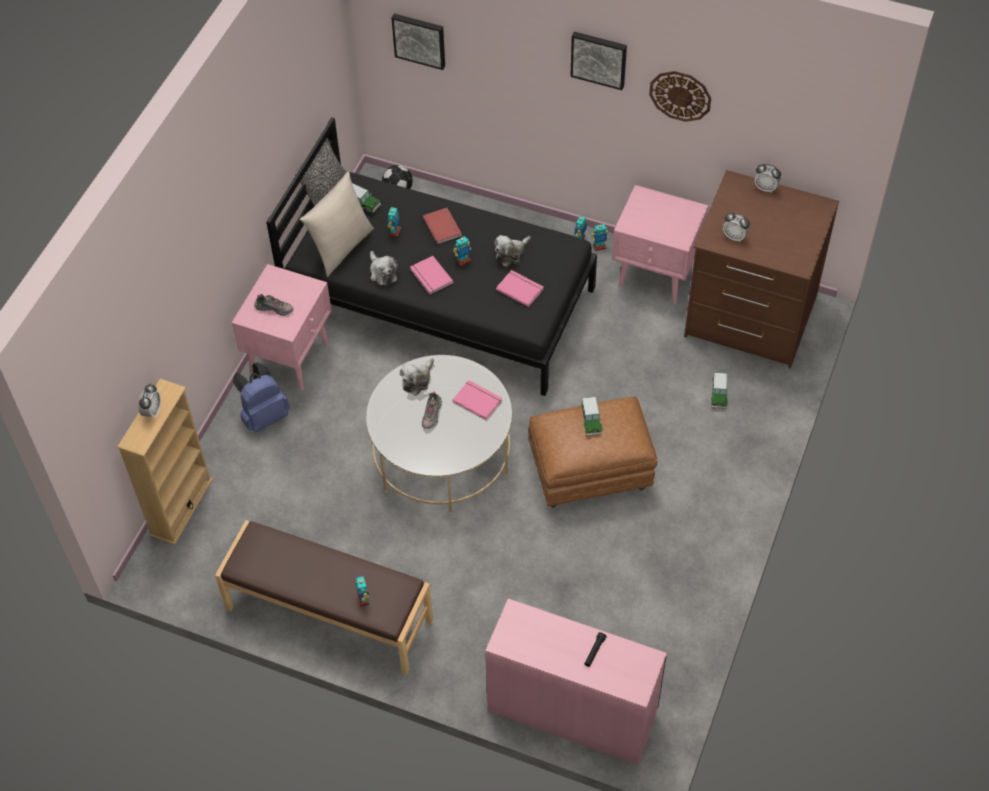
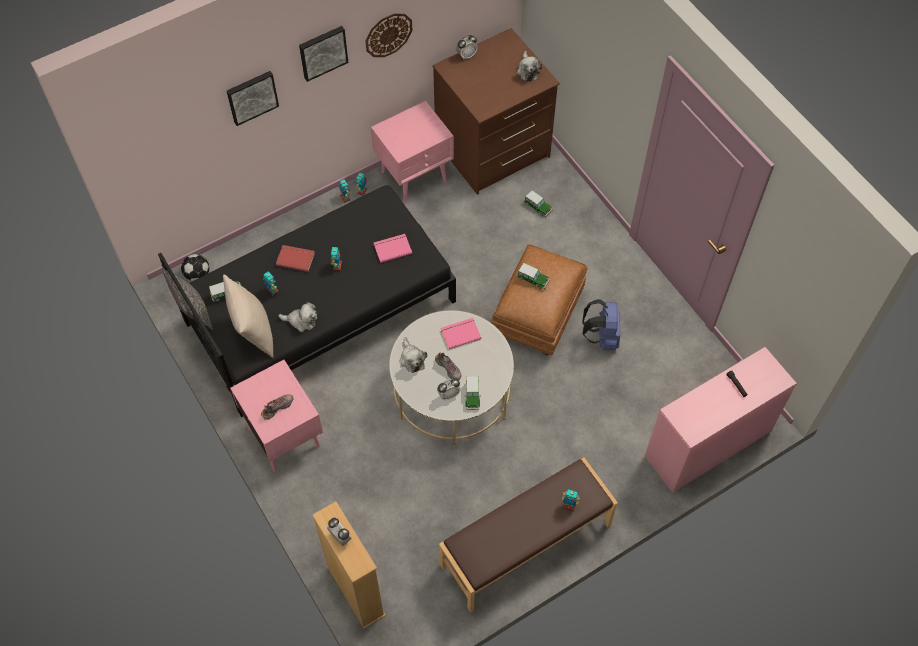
camera: 55 degrees left, 5 degrees up
blue backpack [233,363,290,432] -> blue backpack moved to [582,299,620,350]
picture [391,14,445,70] -> picture moved to [227,71,279,126]
pink book [410,256,453,294] -> none
plush toy [494,235,531,267] -> plush toy moved to [516,51,542,81]
alarm clock [723,212,750,242] -> alarm clock moved to [437,378,461,401]
none -> toy car [464,376,481,410]

